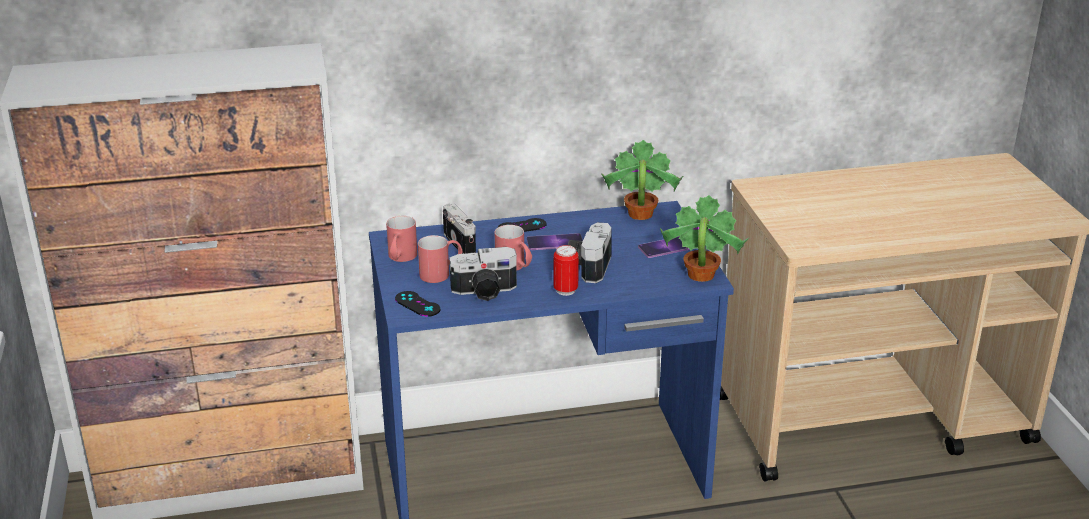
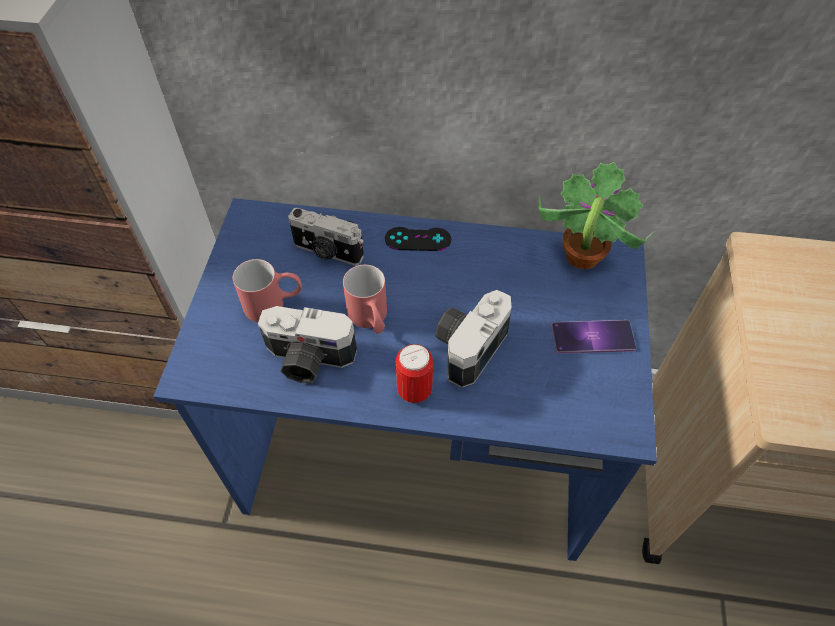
camera: 20 degrees right, 25 degrees up
red mug [386,216,417,262] -> none
black game controller [395,291,440,317] -> none
camera [443,203,476,254] -> camera turned 120 degrees clockwise [288,207,364,266]
phone [527,233,583,250] -> none
potted plant [660,195,749,282] -> none

